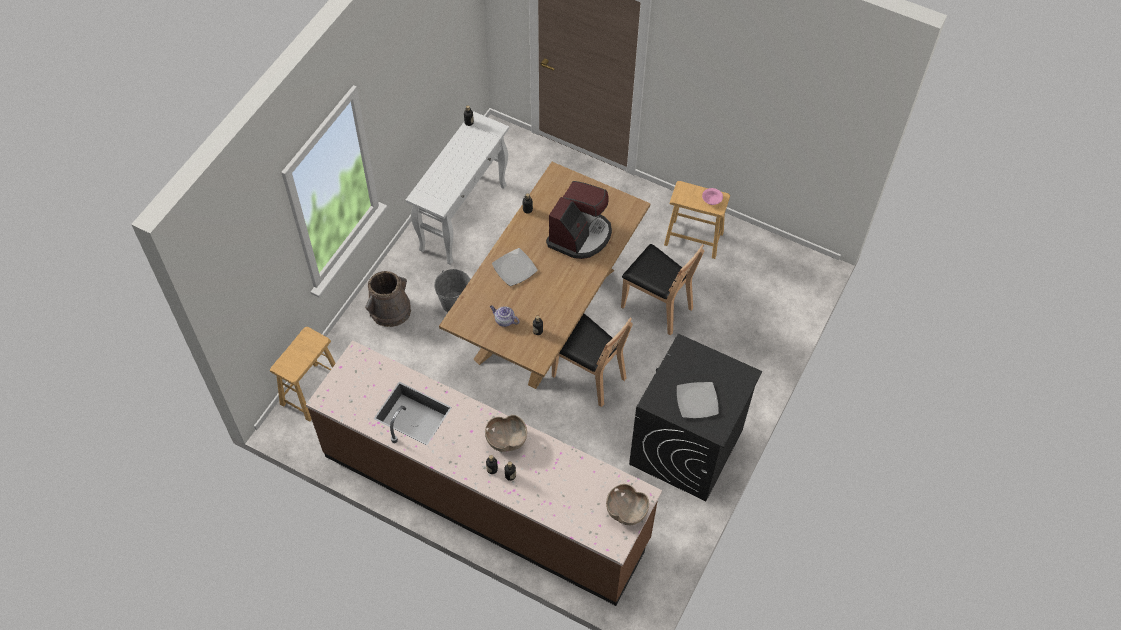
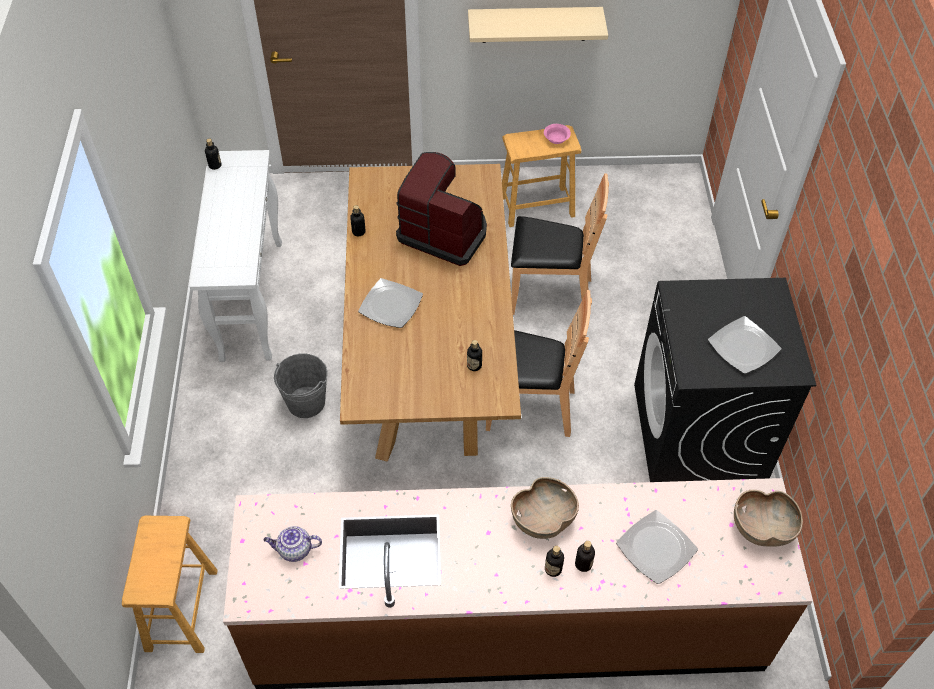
camera: 30 degrees left, 5 degrees down
brown bucket [365,271,411,327] -> none
teapot [490,305,519,327] -> teapot moved to [263,526,322,562]
coffee machine [546,181,612,259] -> coffee machine turned 60 degrees counterclockwise [396,152,487,266]
none -> beige shelf [468,7,608,43]
none -> plate [616,510,698,584]

